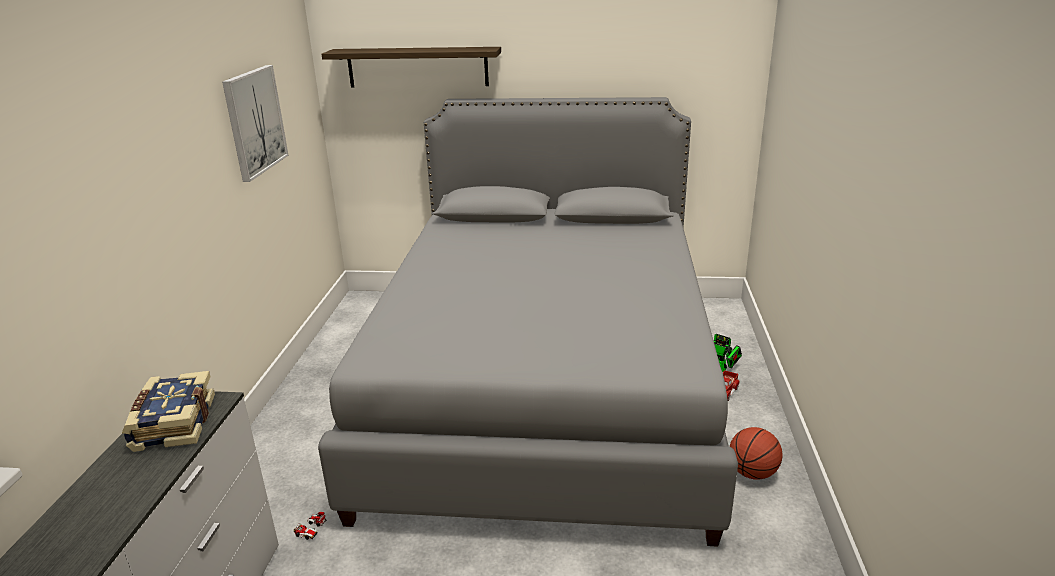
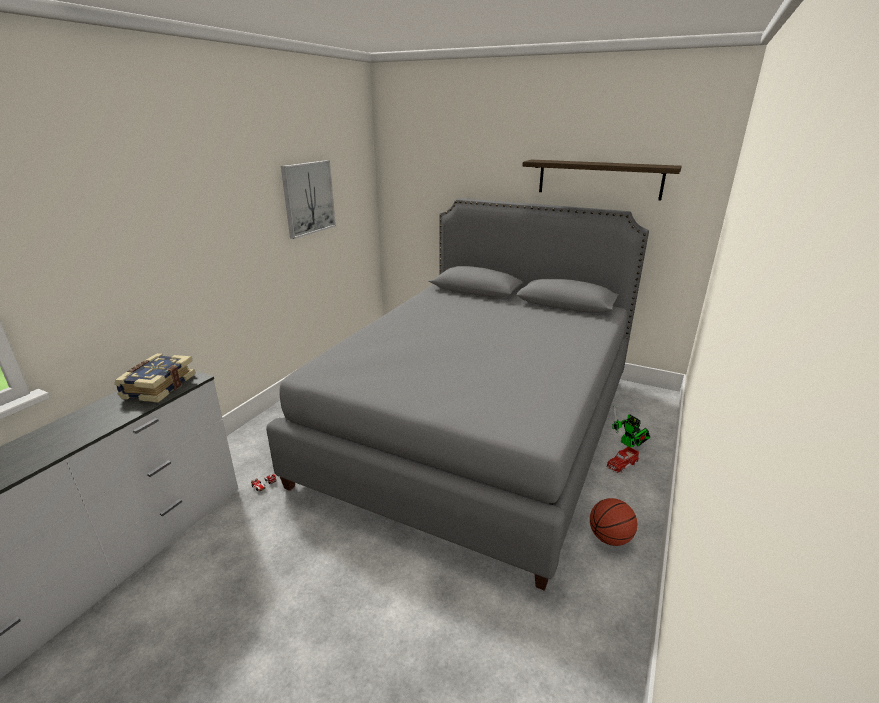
camera: 20 degrees right, 0 degrees up
shelf [322,47,501,87] -> shelf moved to [522,160,682,200]

